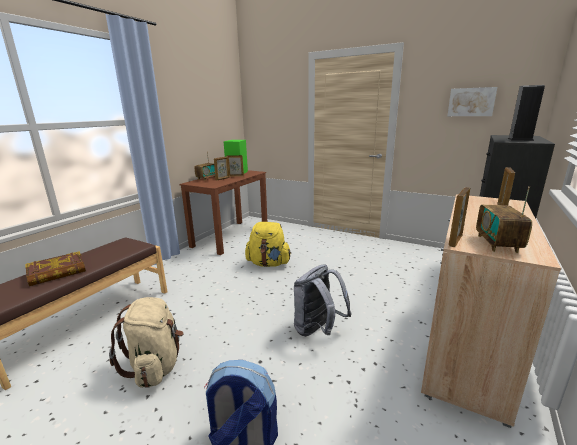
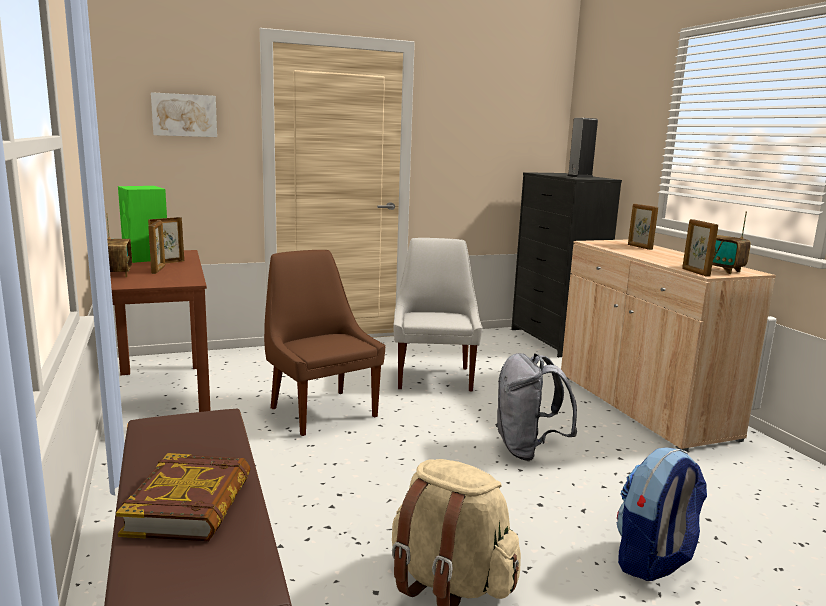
camera: 50 degrees left, 5 degrees down
yellow backpack [245,222,291,267] -> brown chair [264,250,386,436]
picture [447,87,497,116] -> picture moved to [151,92,217,137]
none -> white chair [393,238,483,392]

